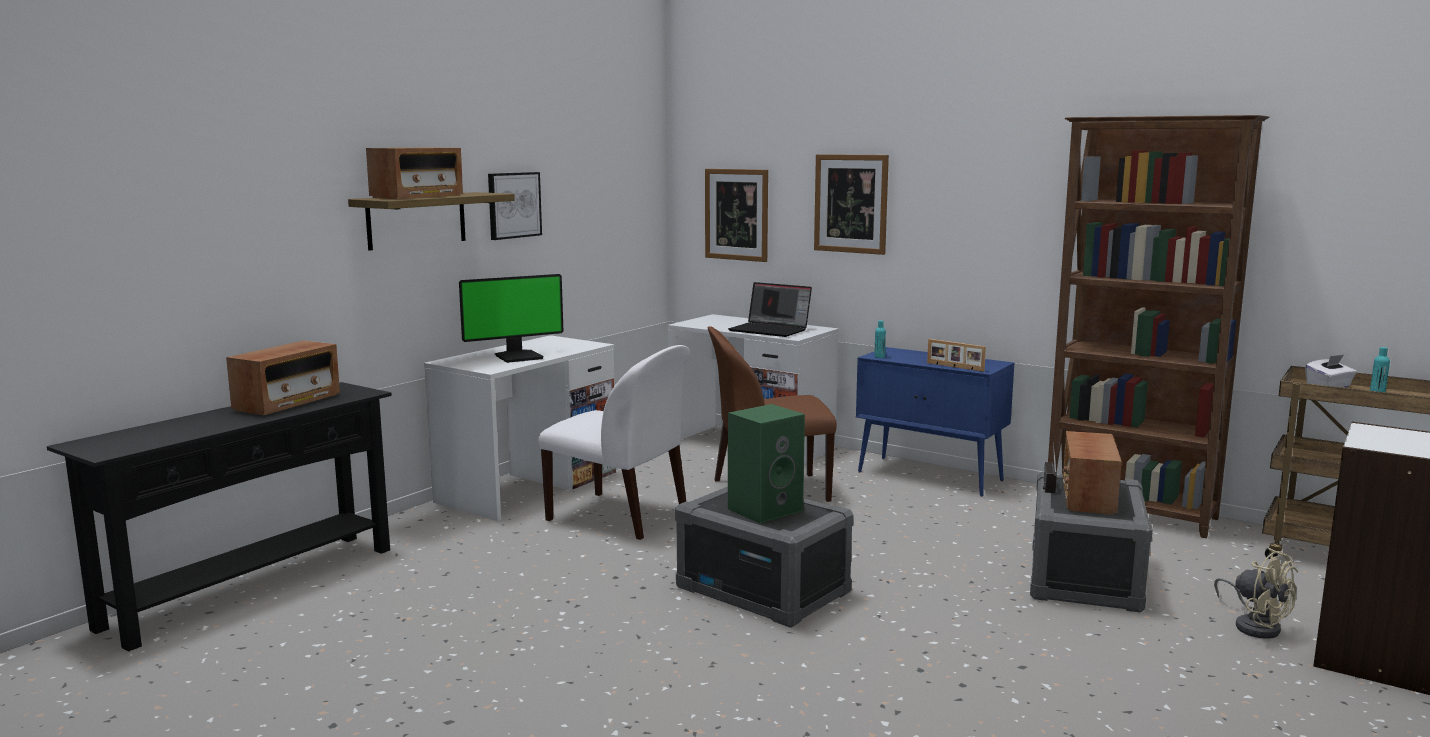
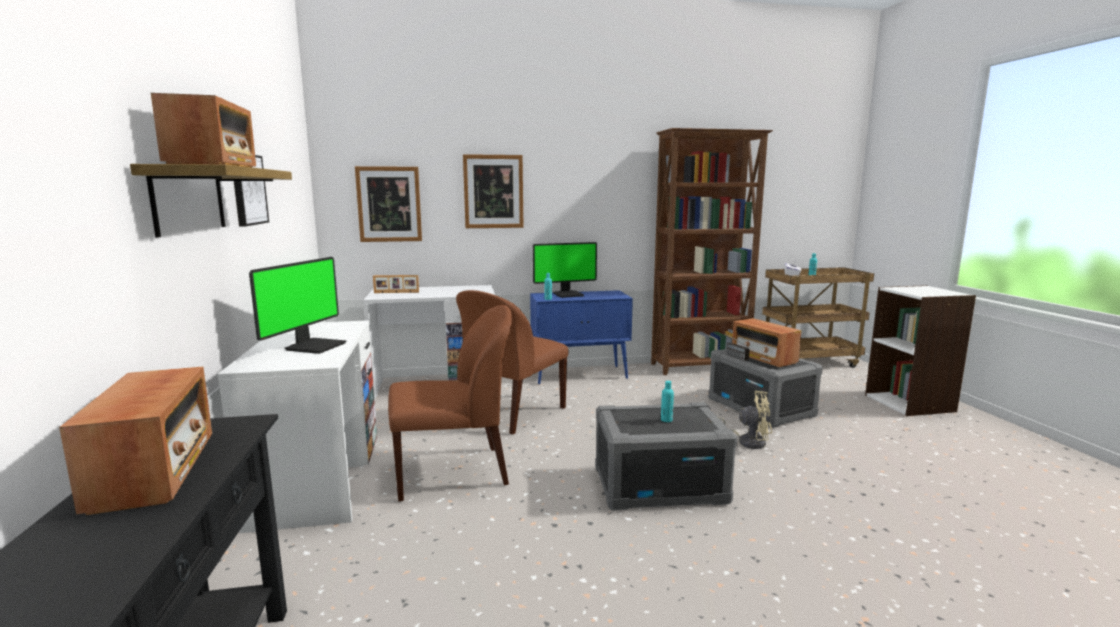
camera: 45 degrees left, 0 degrees up
white chair [539,345,690,540] -> brown chair [388,305,512,501]
laptop [728,282,812,337] -> none
green speaker [728,404,805,523] -> turquoise bottle [661,381,674,422]
picture frame [927,339,986,372] -> picture frame moved to [373,275,419,293]
beige fan [1214,548,1298,639] -> beige fan moved to [718,391,772,449]
none -> monitor [533,242,597,298]

